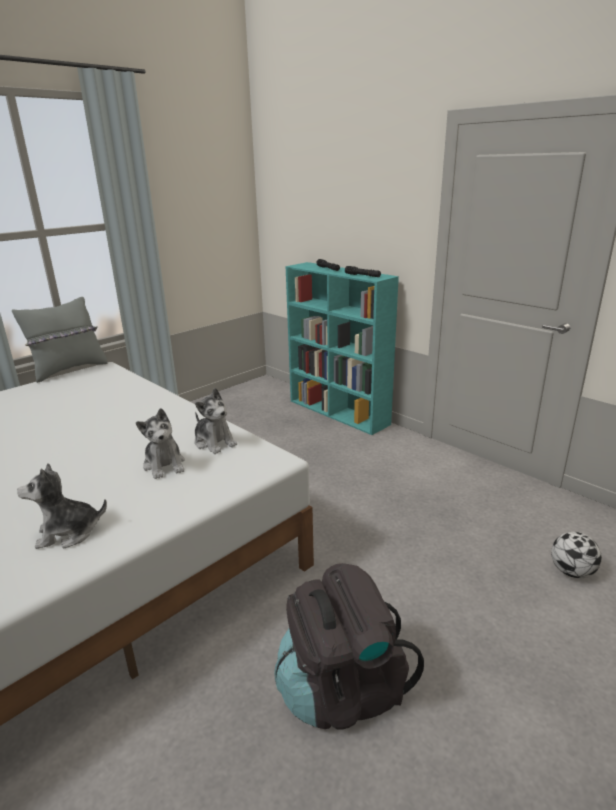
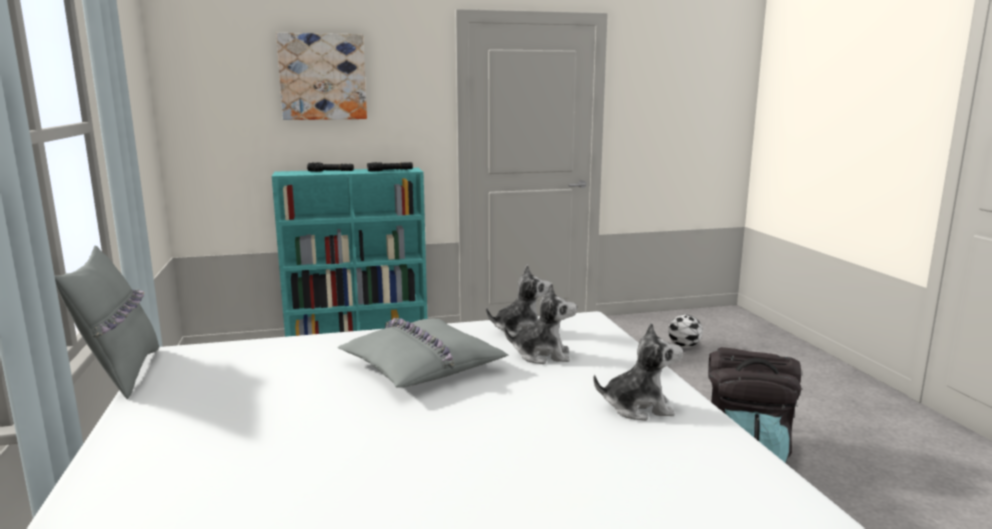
camera: 60 degrees left, 10 degrees down
plush toy [17,463,107,549] -> plush toy turned 105 degrees counterclockwise [593,322,683,421]
none -> picture [276,33,367,120]
none -> grey pillow [337,317,509,388]

